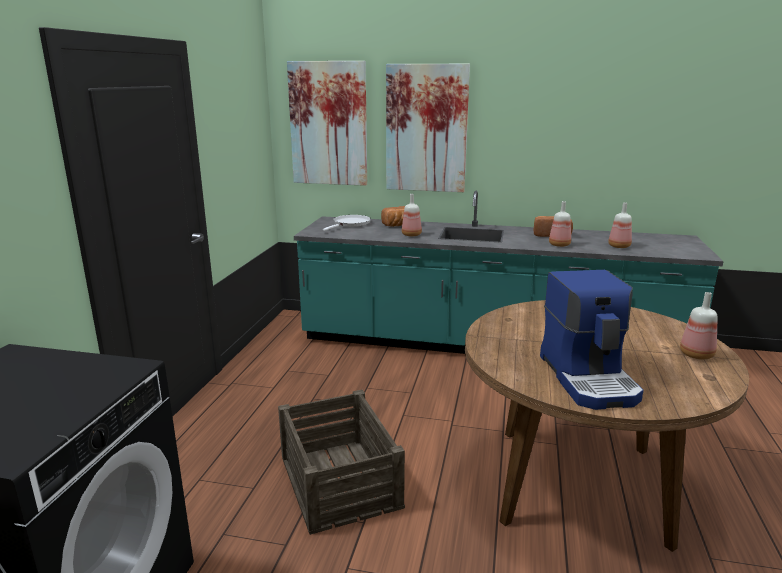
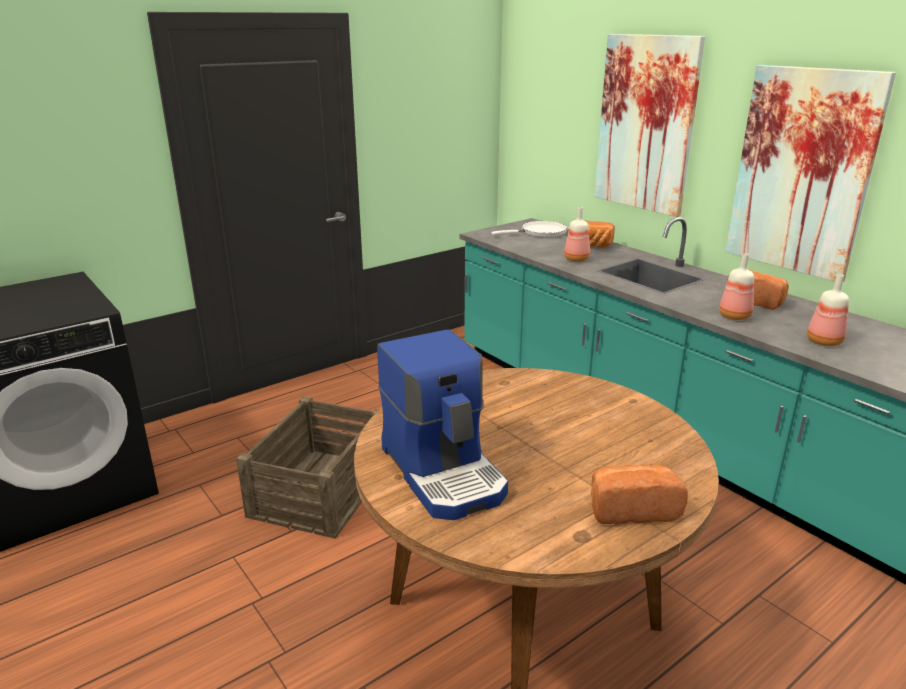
camera: 40 degrees right, 5 degrees up
picture [287,61,367,186] -> picture moved to [725,65,896,282]
coffee machine [540,270,643,410] -> coffee machine turned 60 degrees counterclockwise [377,329,508,520]
bottle [680,292,718,360] -> bread [591,464,688,524]

